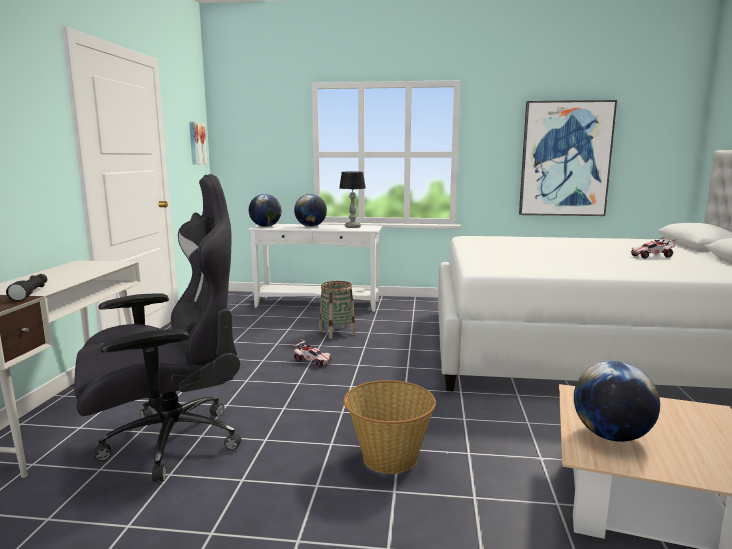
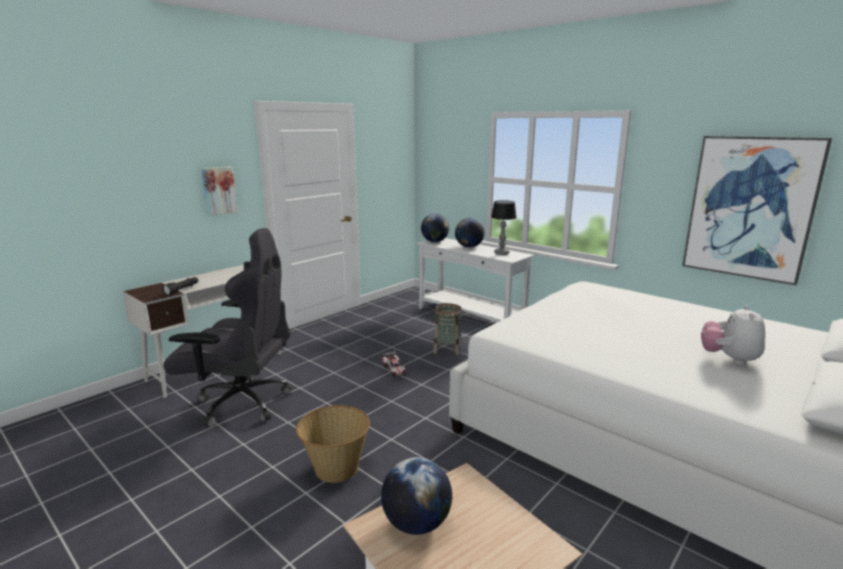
camera: 35 degrees right, 5 degrees up
picture [189,121,208,165] -> picture moved to [201,166,238,216]
toy car [631,237,677,259] -> plush toy [701,305,765,365]

